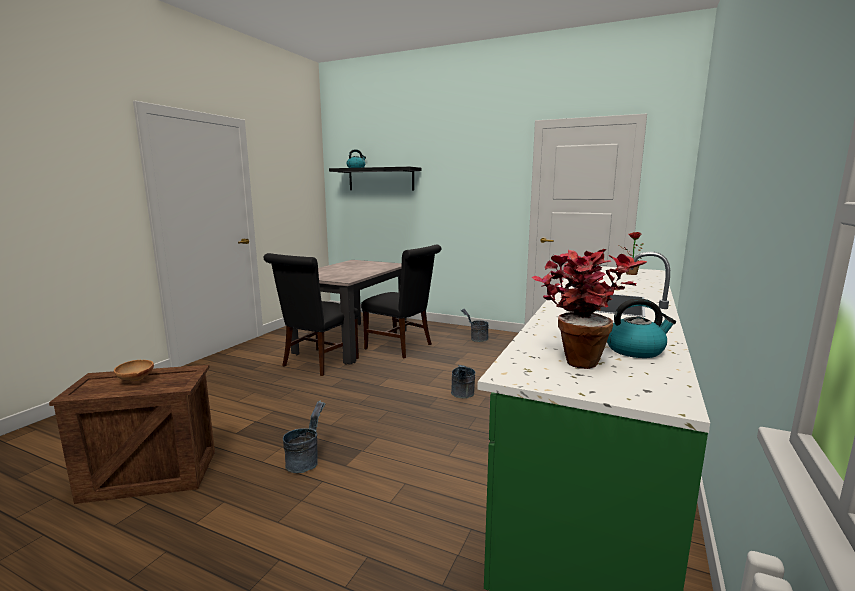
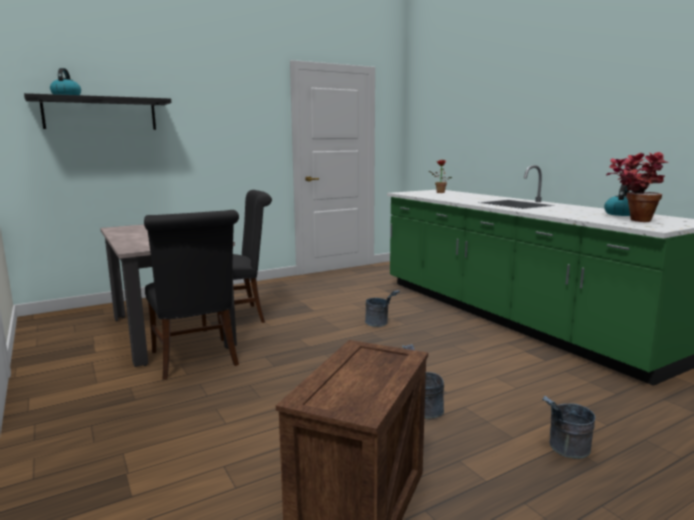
camera: 55 degrees left, 0 degrees up
brown bowl [114,360,154,381] -> none
grey bucket [461,309,489,342] -> grey bucket moved to [542,396,595,459]

